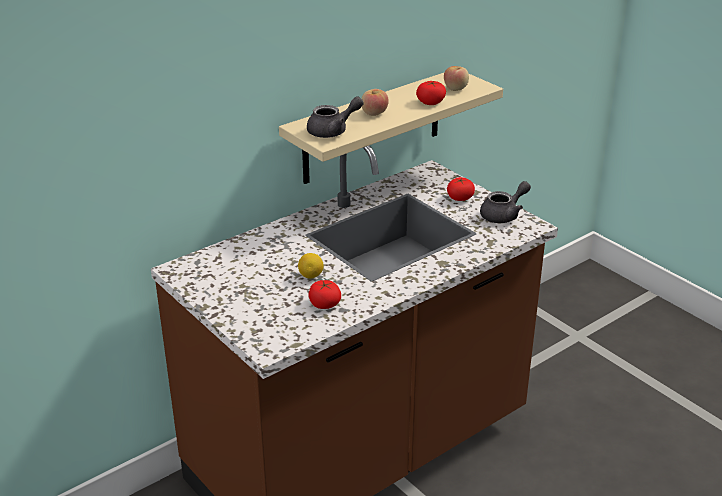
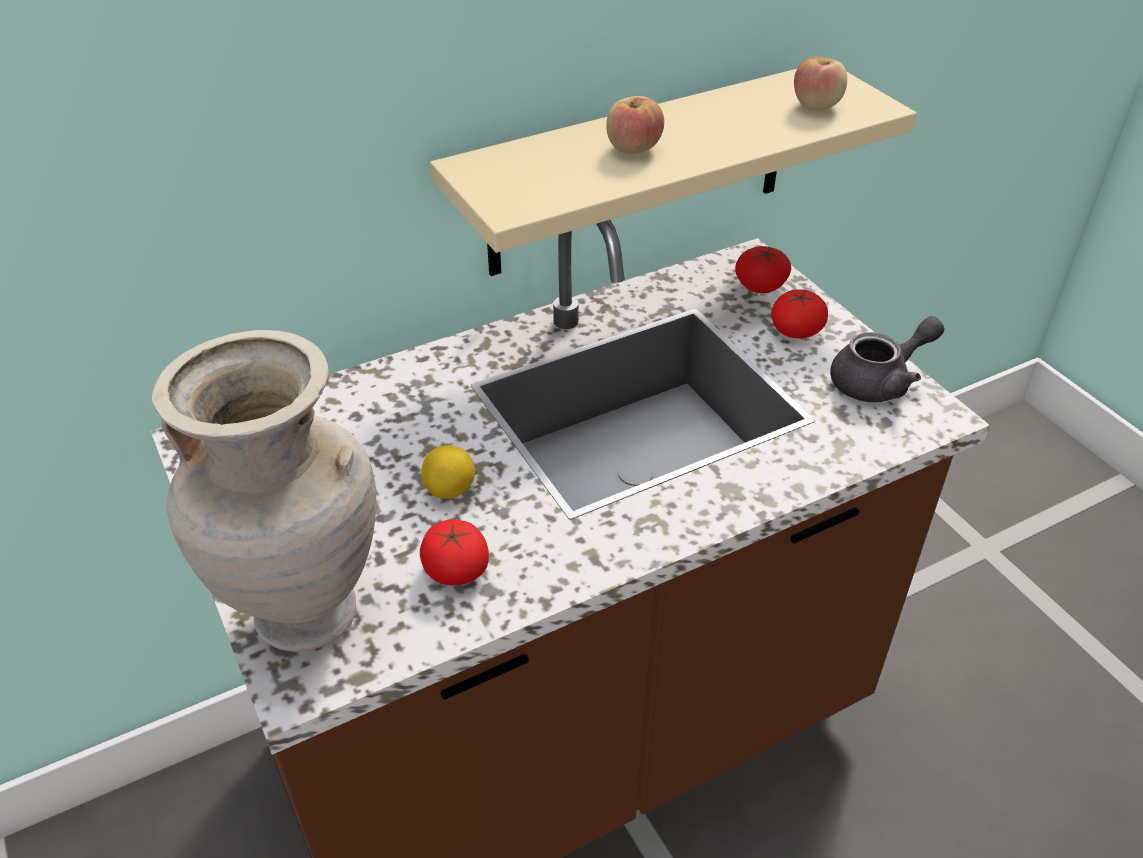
camera: 10 degrees right, 10 degrees up
grey teapot [307,96,364,138] -> none
tomato [416,81,446,105] -> tomato moved to [735,246,791,293]
none -> beige vase [152,330,376,652]

